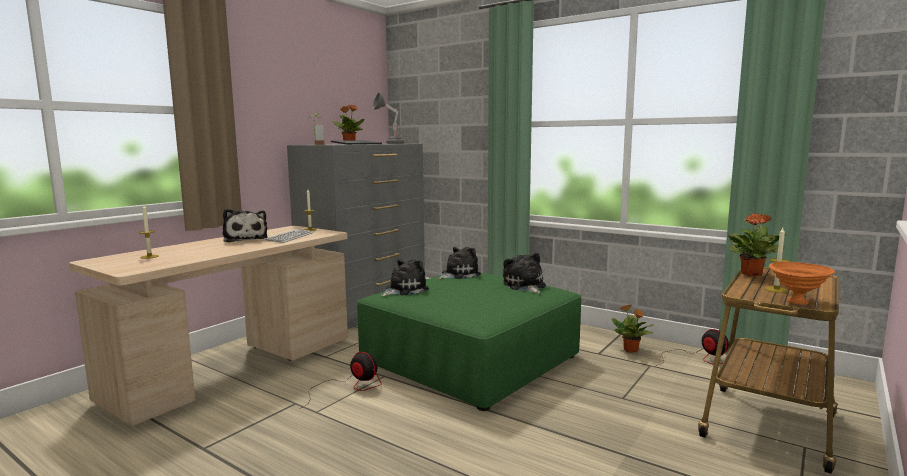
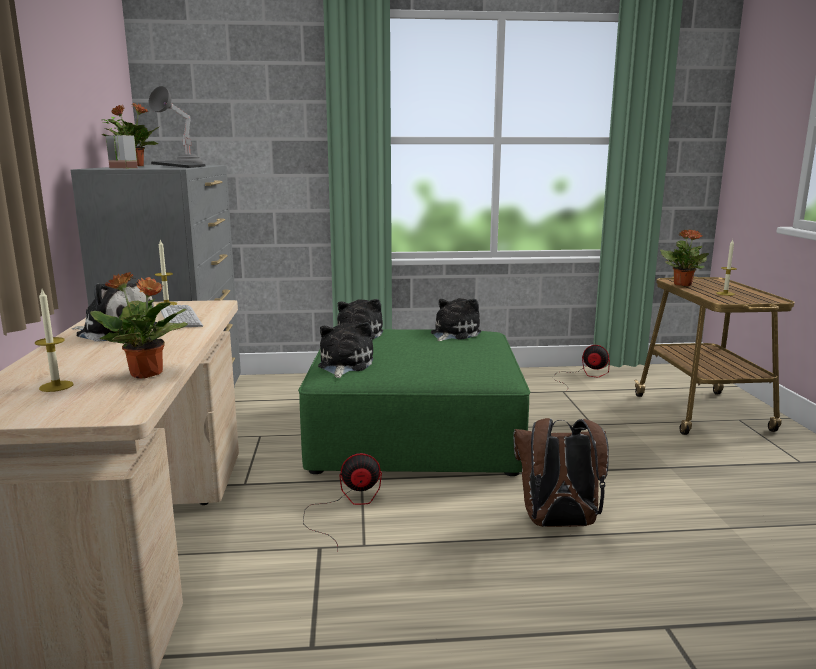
camera: 40 degrees left, 5 degrees up
plush toy [503,253,546,294] -> plush toy turned 90 degrees clockwise [431,298,481,341]
potted plant [611,305,654,353] -> potted plant moved to [90,272,188,379]
orange bowl [769,262,835,305] -> none
none -> brown backpack [513,418,609,527]

